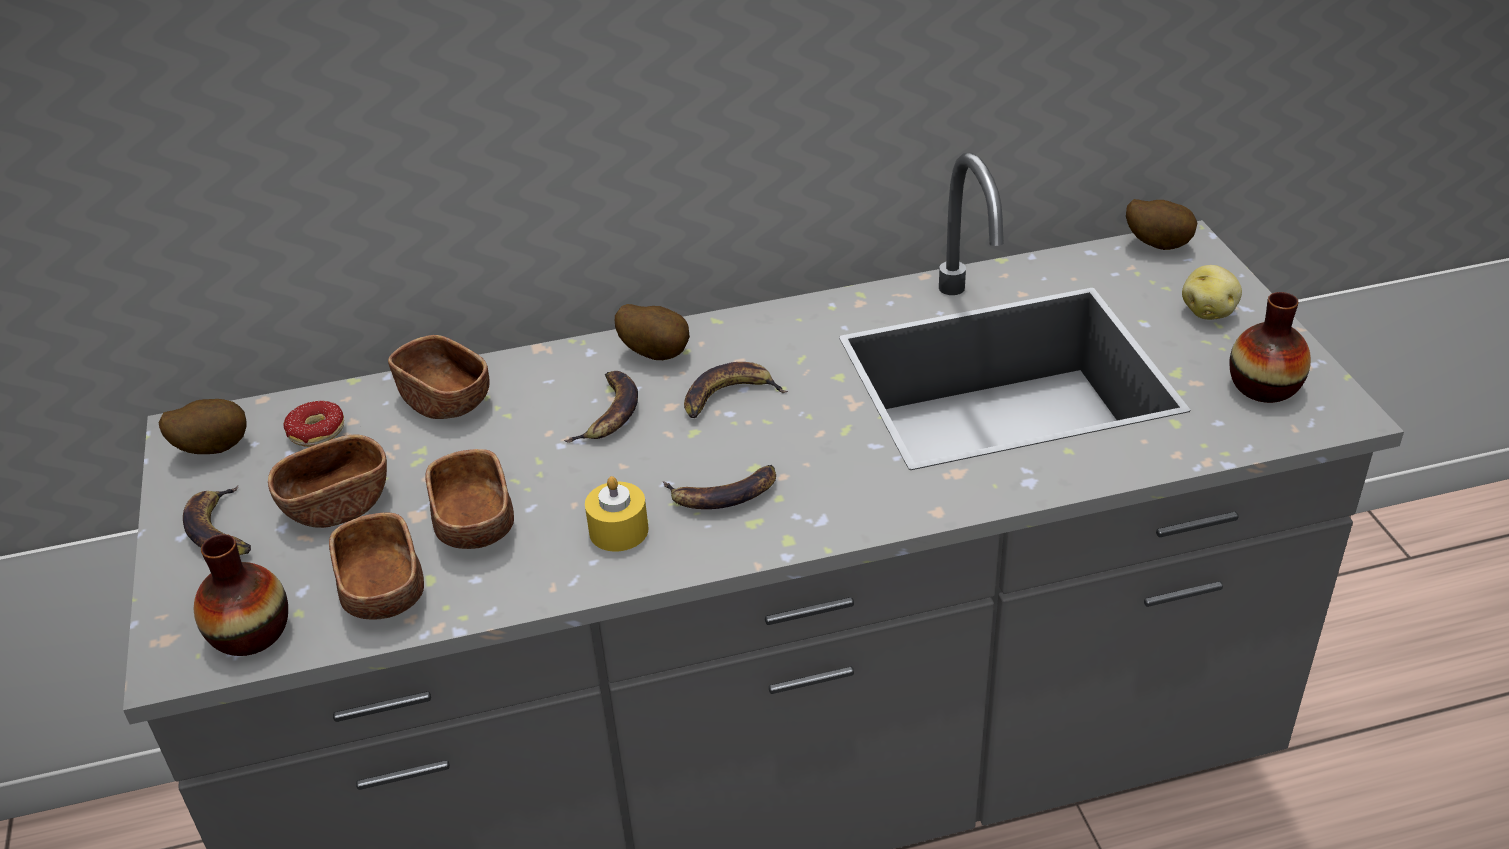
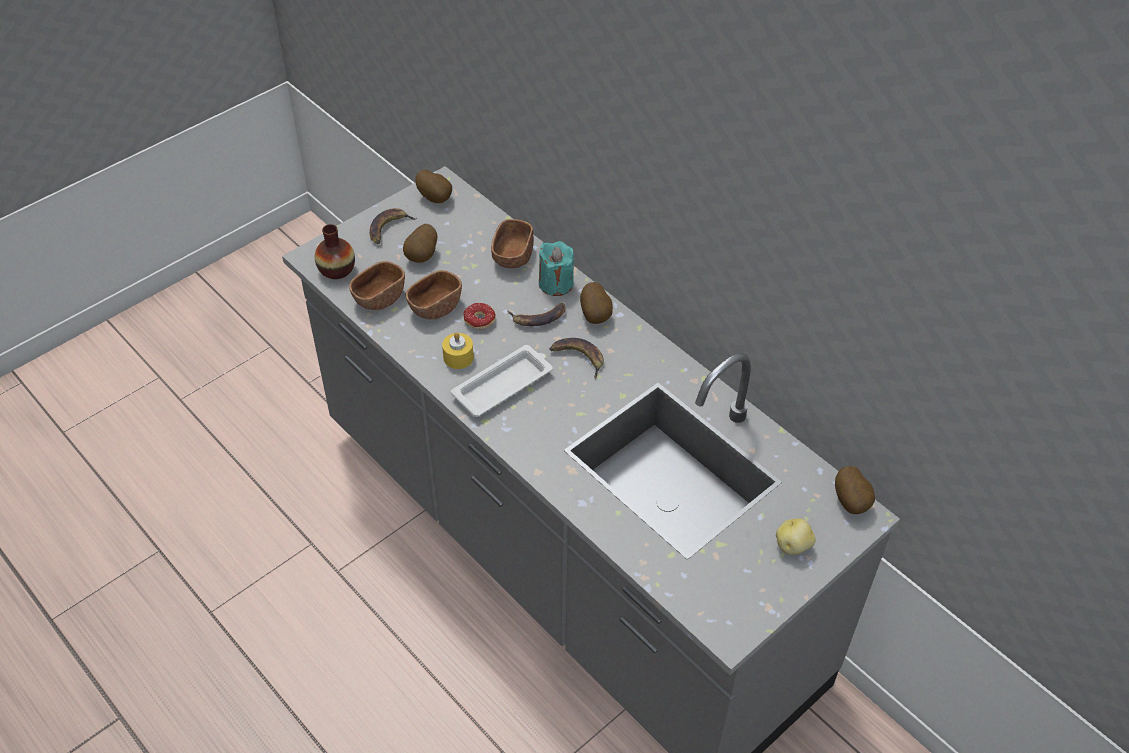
camera: 60 degrees right, 10 degrees up
brown bowl [268,434,387,528] -> potato [403,224,438,263]
donut [284,400,344,447] -> donut moved to [464,303,496,329]
banana [663,465,776,509] -> white tray [451,345,553,417]
vase [1229,292,1311,403] -> none
none -> turquoise candle [539,241,574,296]

